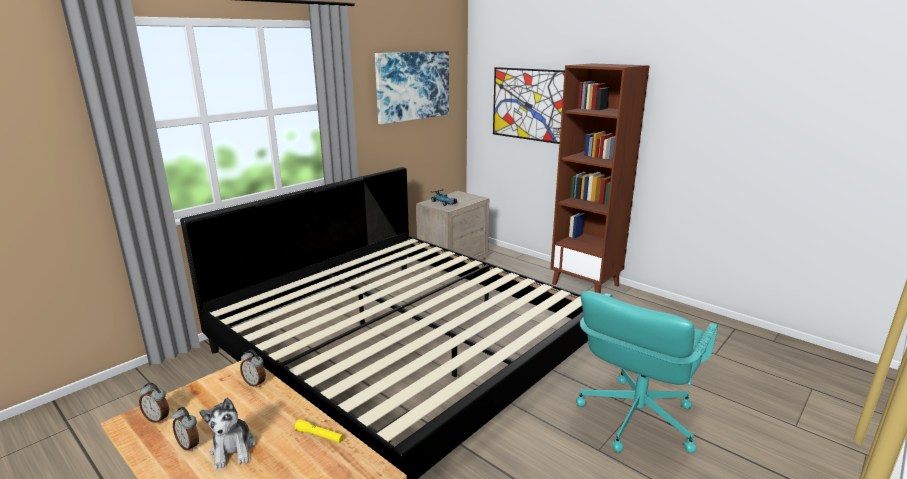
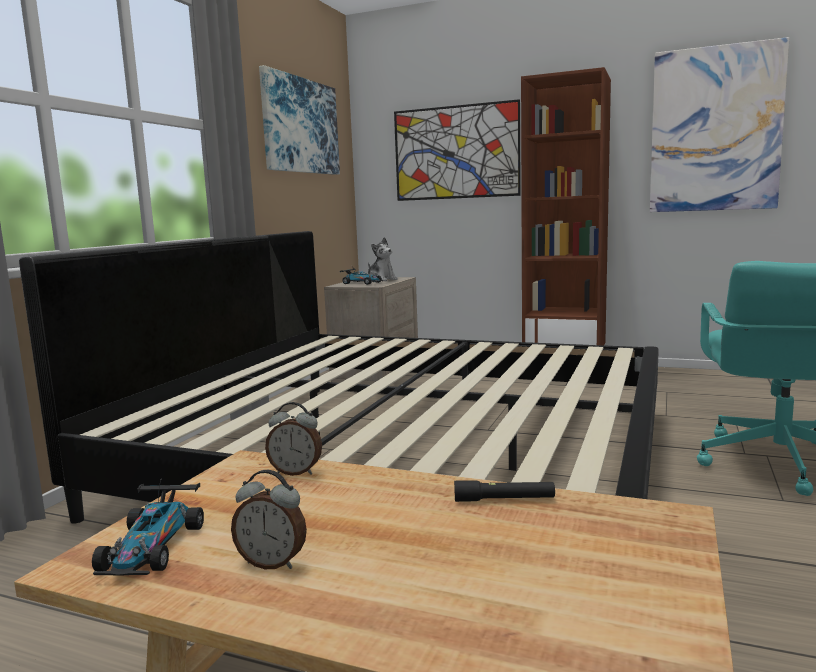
camera: 20 degrees left, 10 degrees down
alarm clock [139,382,169,423] -> toy car [92,480,204,576]
plush toy [199,398,256,469] -> plush toy moved to [368,237,398,281]
yellow flashlight [295,419,343,443] -> black flashlight [454,480,555,502]
none -> picture [650,37,789,212]

